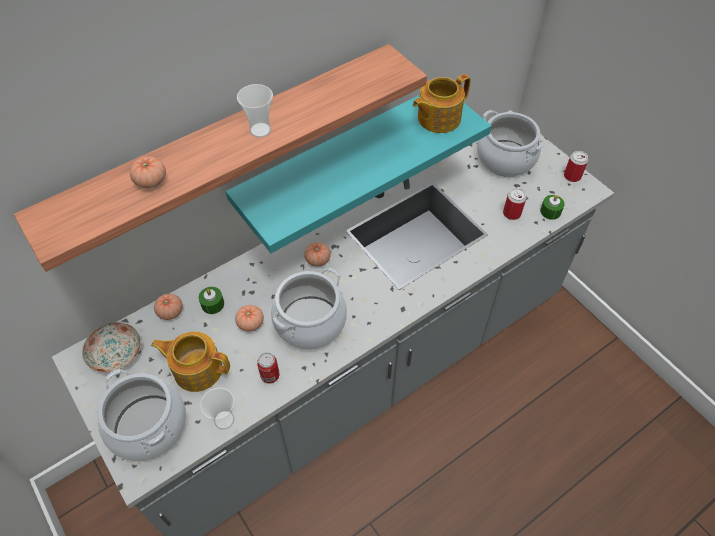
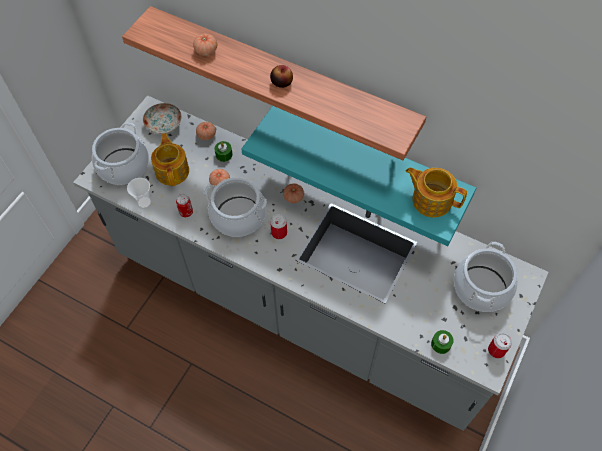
camera: 65 degrees right, 5 degrees up
cup [237,84,273,138] -> apple [270,65,293,88]
can [503,188,527,220] -> can moved to [270,214,287,239]

